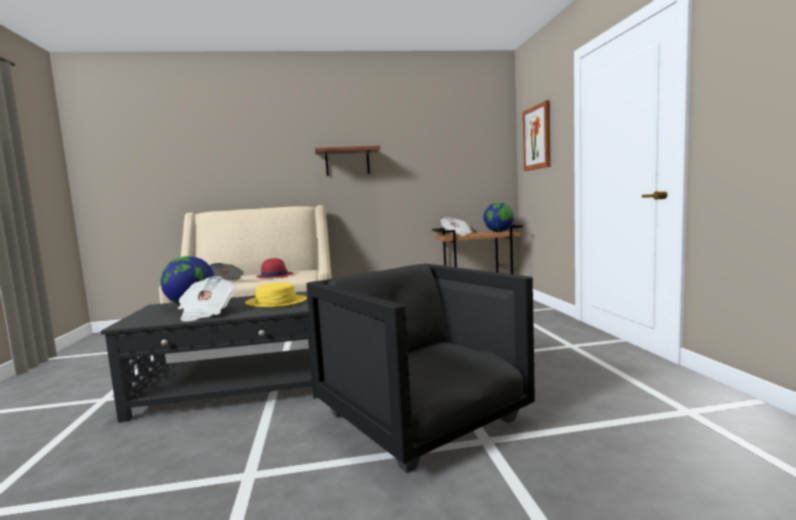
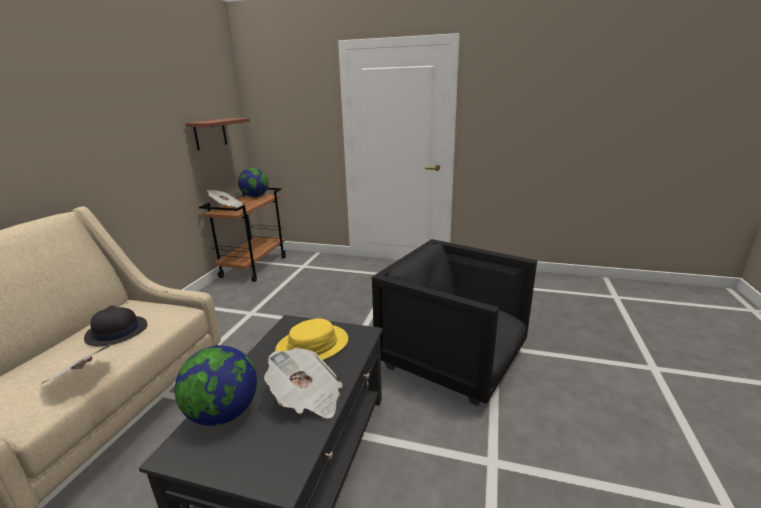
camera: 65 degrees left, 15 degrees up
red hat [256,258,293,278] -> black hat [84,305,147,346]
black armchair [306,264,535,473] -> black armchair turned 45 degrees clockwise [372,239,537,406]
shelf [315,145,380,176] -> shelf moved to [185,118,250,151]
picture [523,100,551,171] -> none

